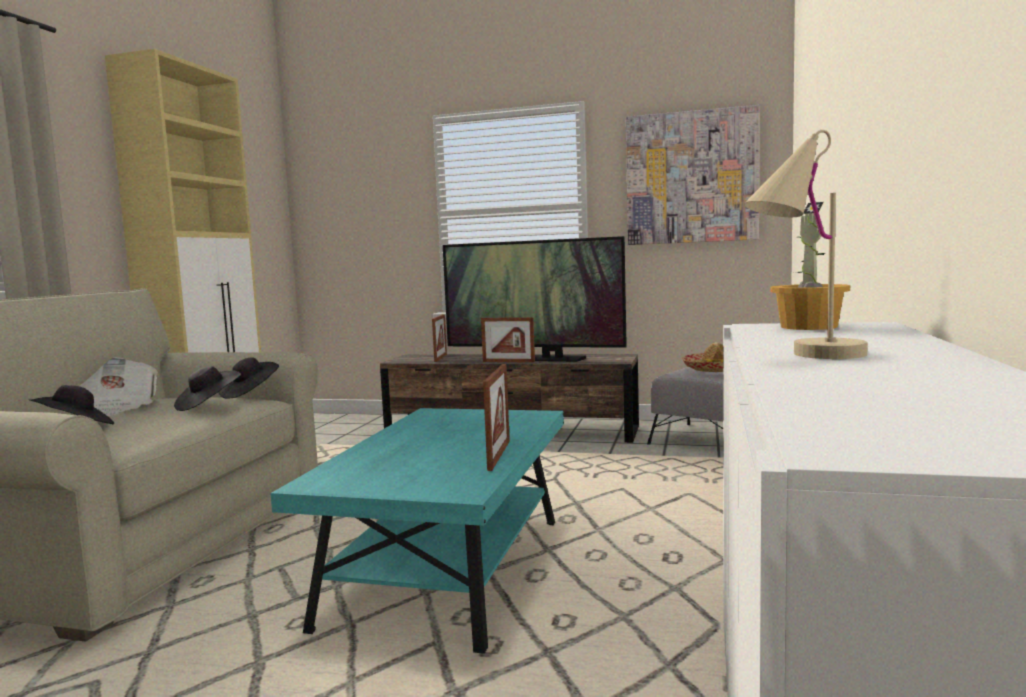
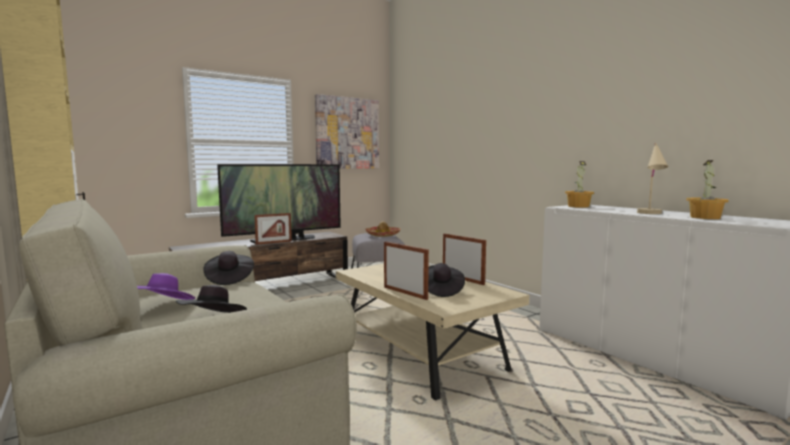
camera: 50 degrees left, 0 degrees up
newspaper [79,357,158,416] -> purple hat [137,273,195,300]
black hat [174,366,241,411] -> black hat moved to [428,263,465,297]
turquoise coffee table [270,408,564,654] -> beige coffee table [336,264,529,401]
picture frame [432,314,447,362] -> picture frame moved to [384,242,429,300]
none -> potted plant [686,160,729,219]

